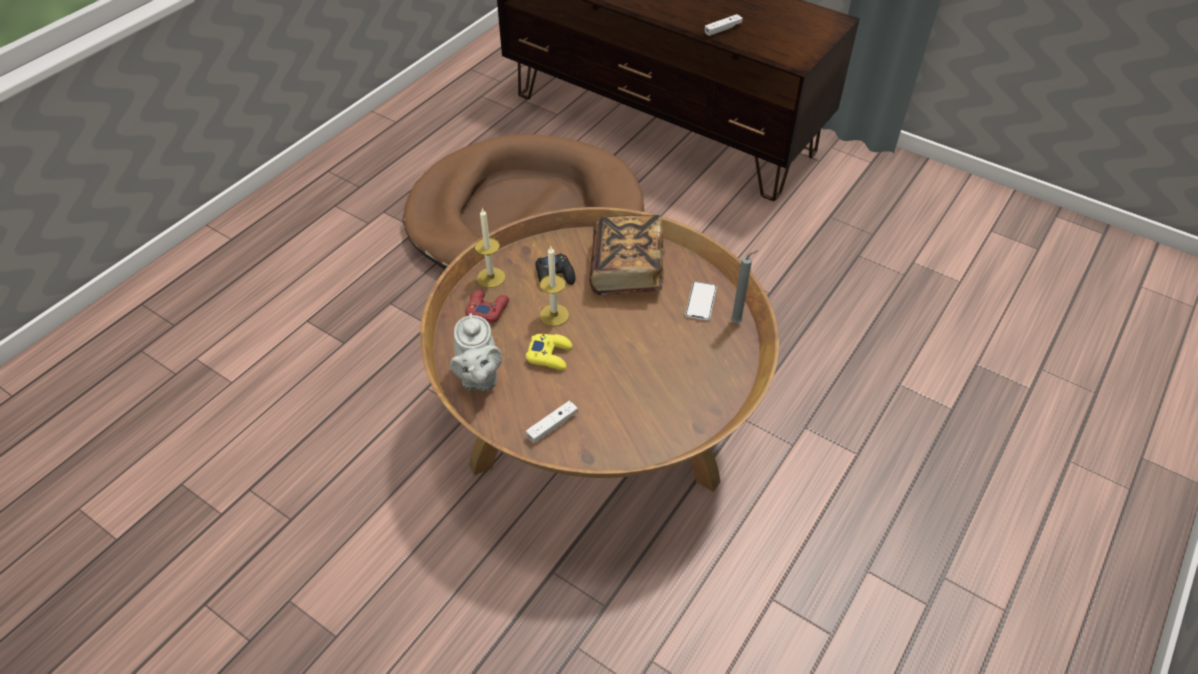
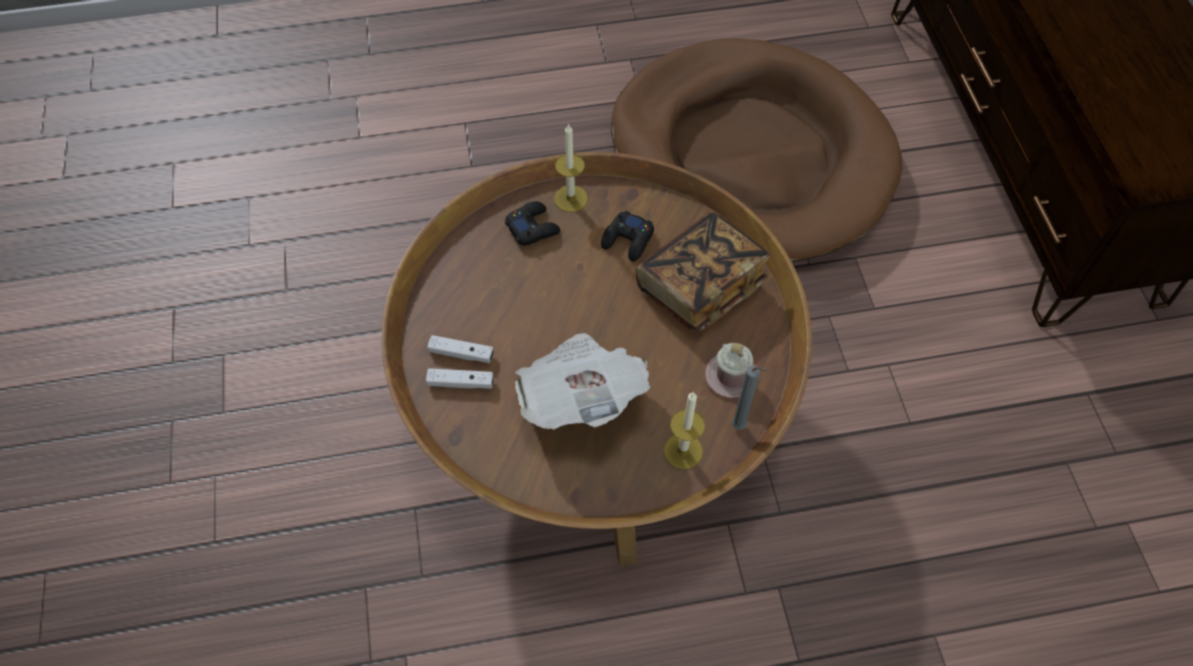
camera: 45 degrees right, 10 degrees up
grey teapot [450,313,502,391] -> none
red game controller [465,290,509,323] -> black game controller [505,201,560,245]
yellow game controller [526,334,572,370] -> none
candle [540,245,569,326] -> candle moved to [664,392,705,469]
phone [685,281,717,321] -> pink mug [705,343,754,398]
white game controller [705,14,743,36] -> white game controller moved to [427,335,494,363]
none -> newspaper [515,333,650,429]

